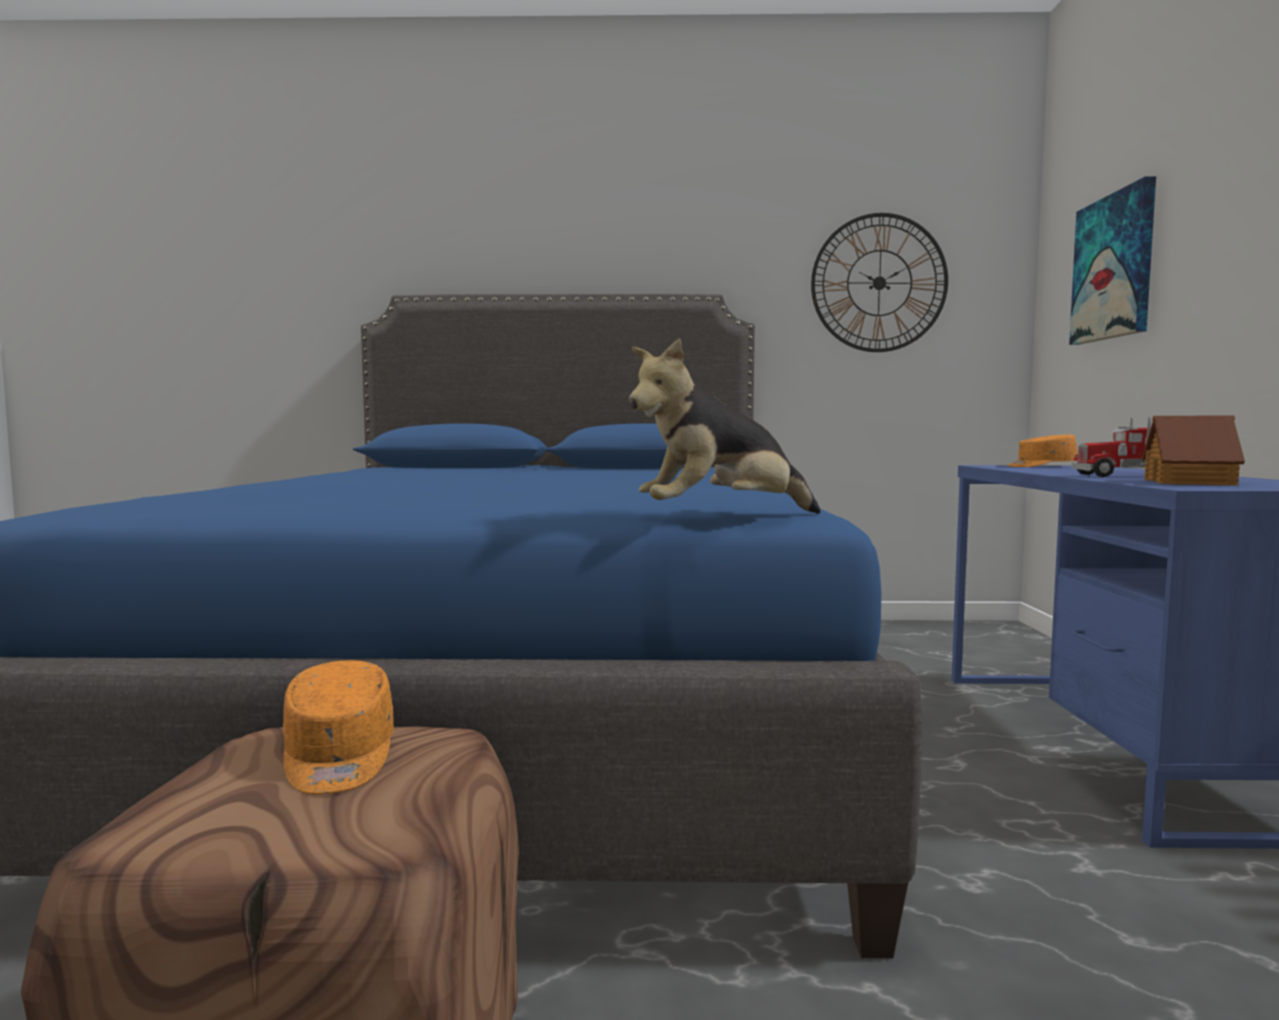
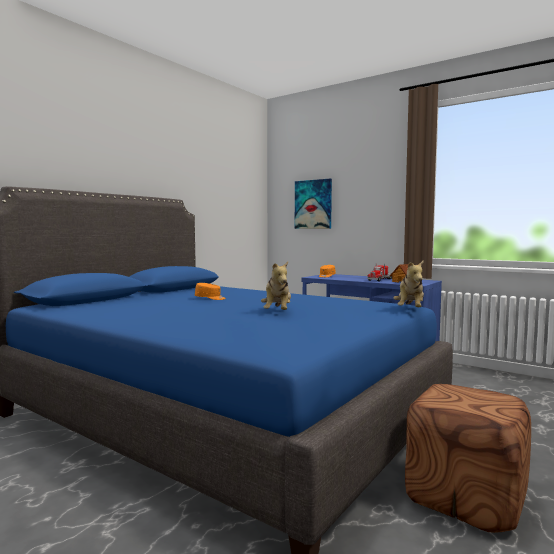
camera: 55 degrees left, 0 degrees up
orange cap [283,660,394,795] -> orange cap moved to [195,283,226,300]
wall clock [811,213,948,352] -> none
none -> plush toy [261,262,291,310]

